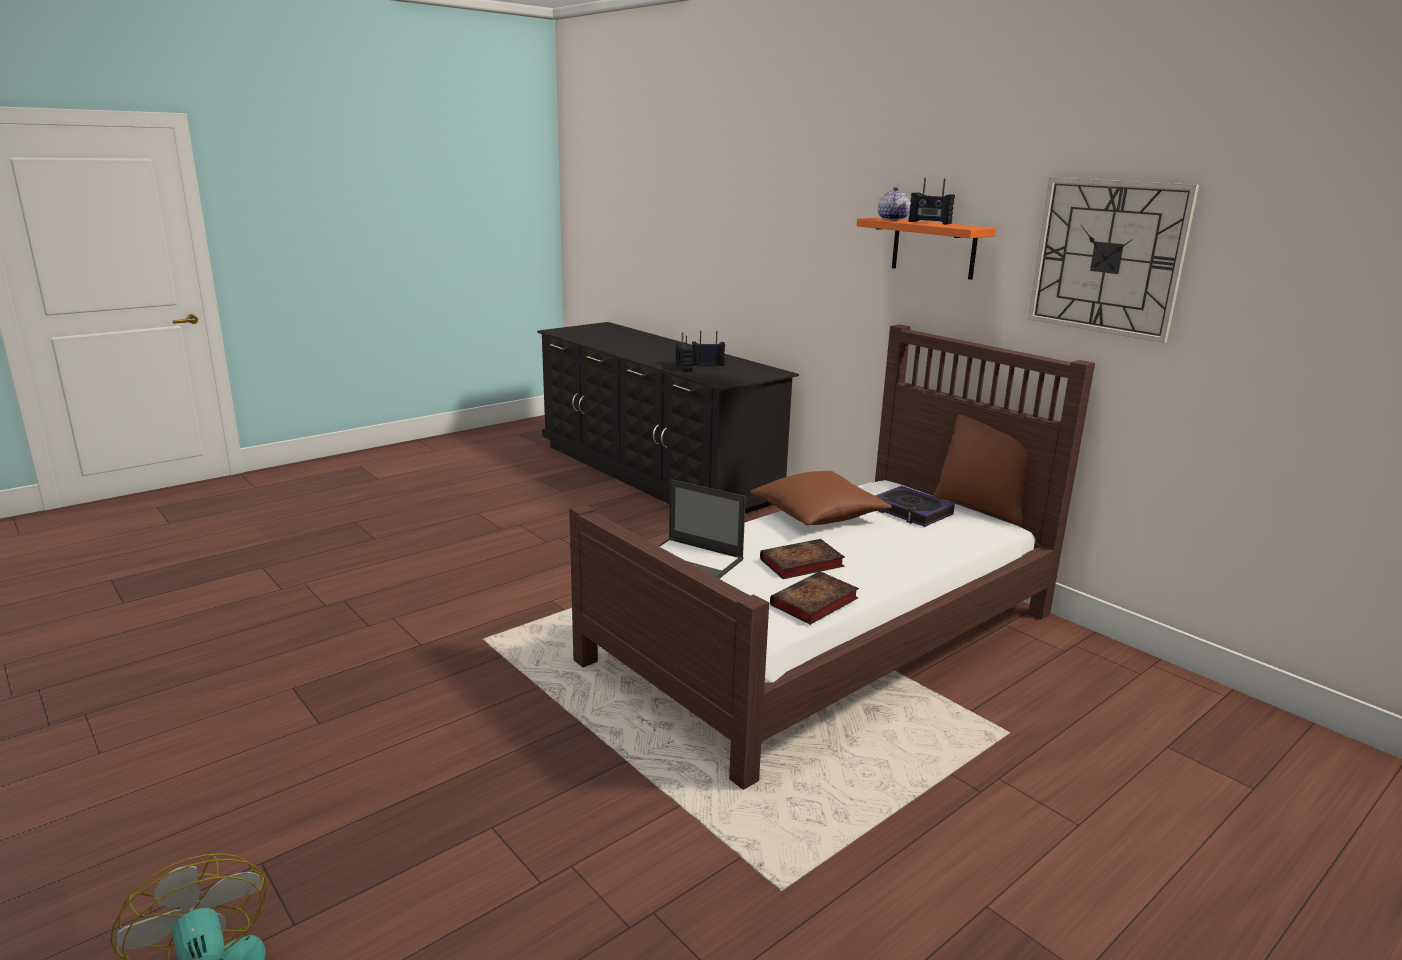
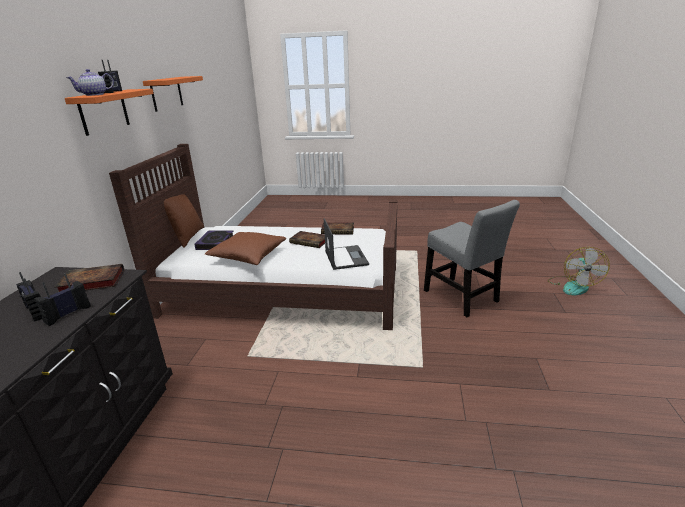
camera: 130 degrees left, 5 degrees up
wall clock [1028,178,1199,343] -> orange shelf [143,76,203,112]
none -> book [55,264,124,292]
none -> grey chair [424,200,520,317]

